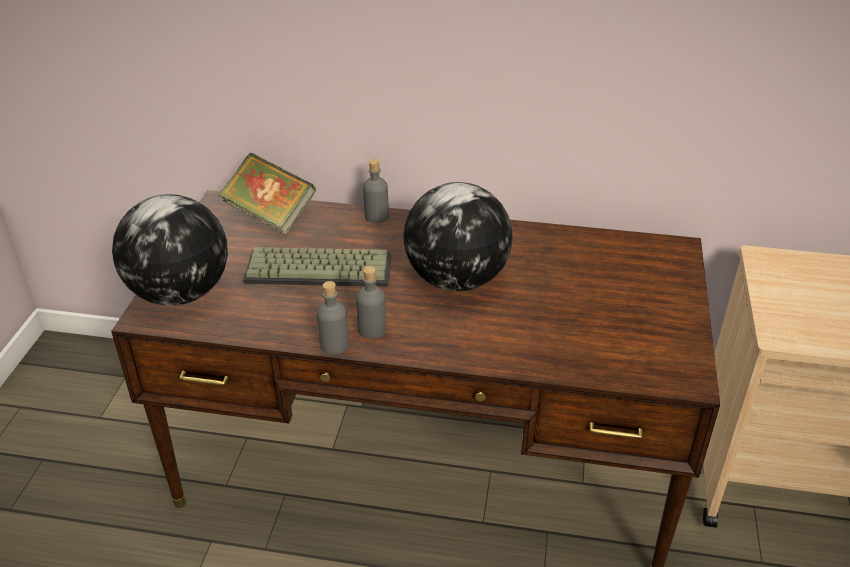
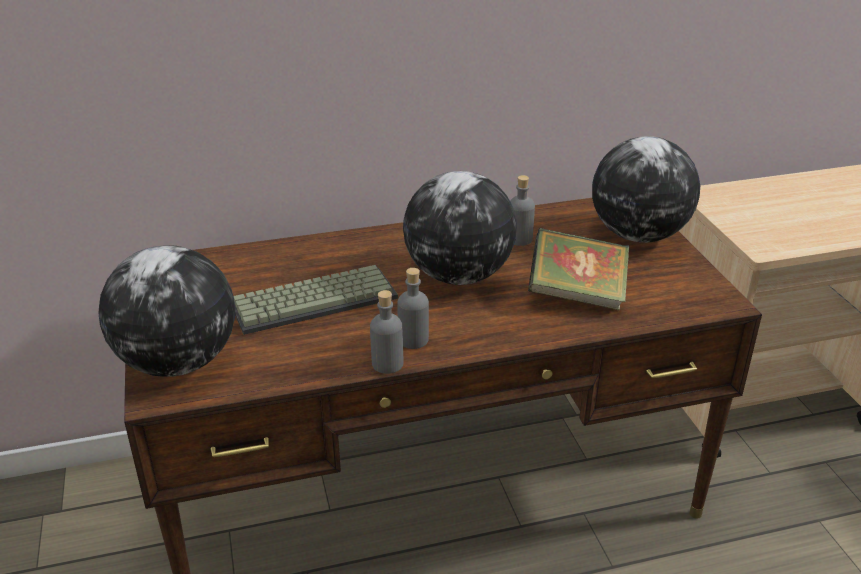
camera: 25 degrees left, 5 degrees down
book [219,153,316,235] -> book moved to [528,228,629,310]
grey bottle [363,159,389,223] -> grey bottle moved to [510,175,535,246]
none -> globe [592,136,700,242]

